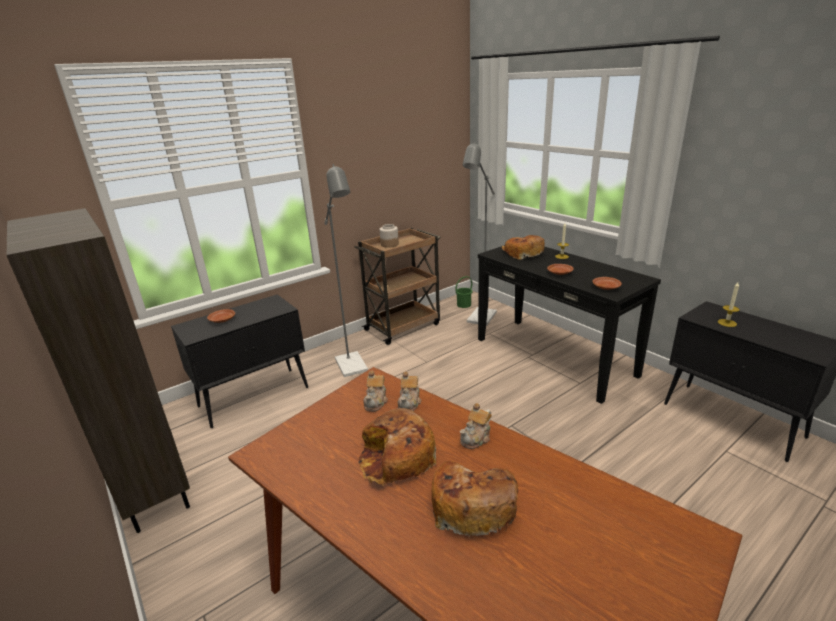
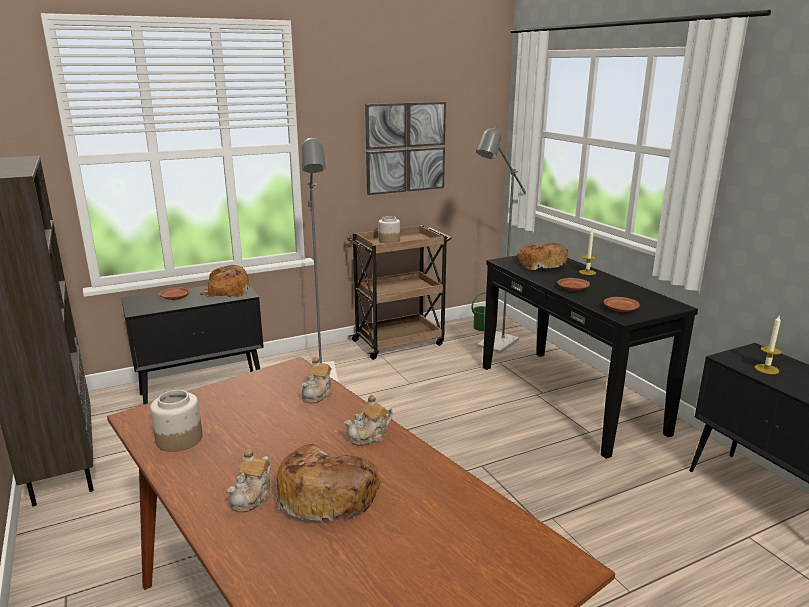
camera: 10 degrees right, 5 degrees down
bread [358,408,436,486] -> bread moved to [200,265,250,297]
teapot [363,371,388,412] -> teapot moved to [227,449,271,512]
none -> jar [150,390,202,452]
none -> picture [365,102,446,195]

